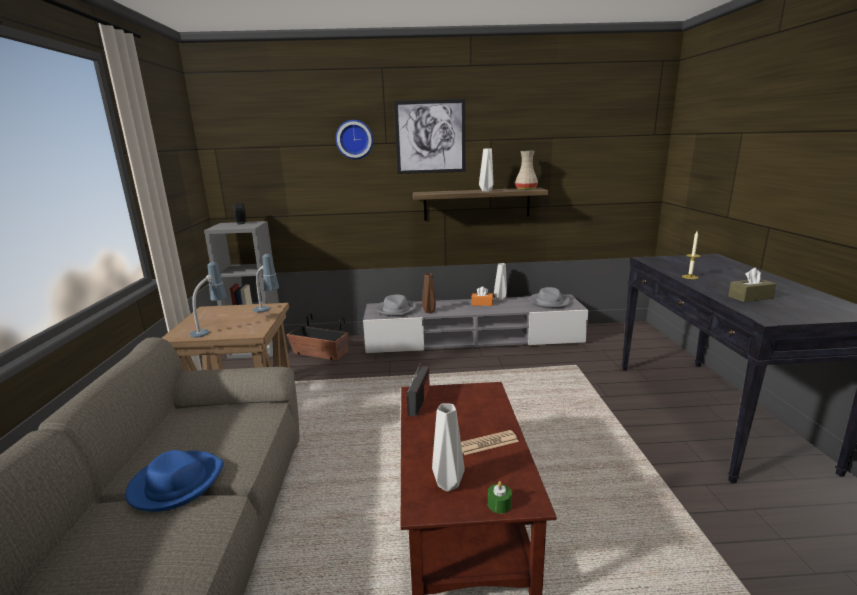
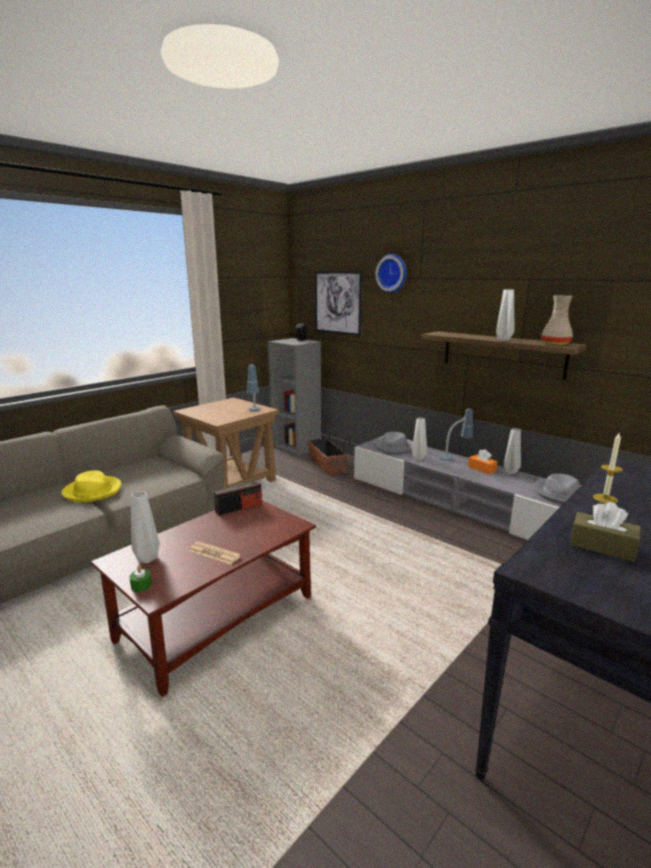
camera: 45 degrees right, 0 degrees up
blue hat [125,450,224,512] -> yellow hat [61,471,121,502]
table lamp [189,262,227,338] -> table lamp moved to [439,408,473,461]
picture [394,99,465,174] -> picture moved to [315,270,363,336]
brown vase [422,273,436,313] -> grey vase [412,418,427,460]

